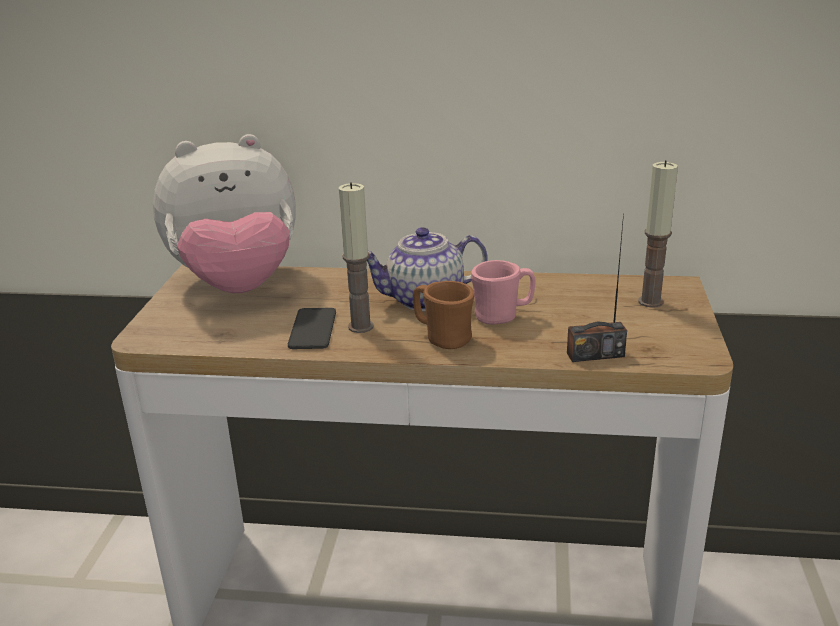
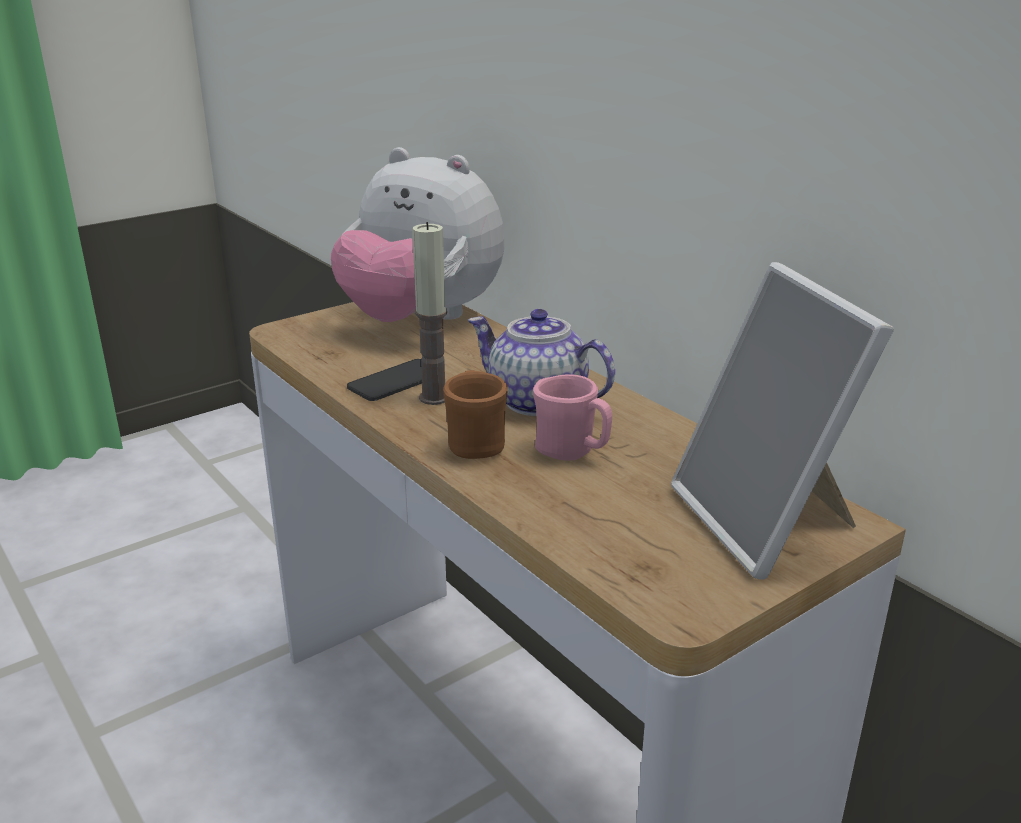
camera: 45 degrees right, 0 degrees up
radio [567,213,627,362] -> none
candle [638,160,678,308] -> picture frame [671,262,894,580]

